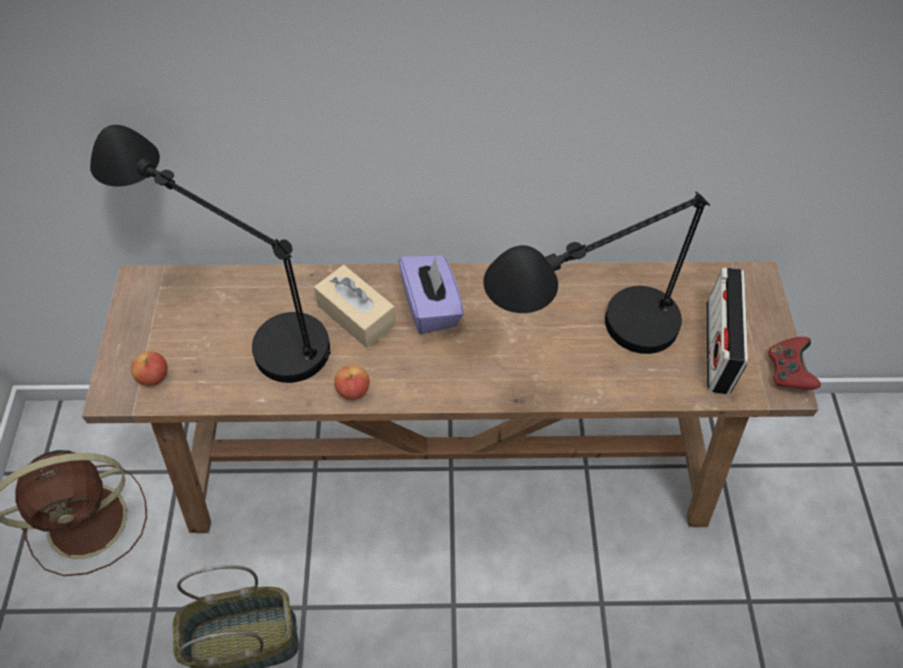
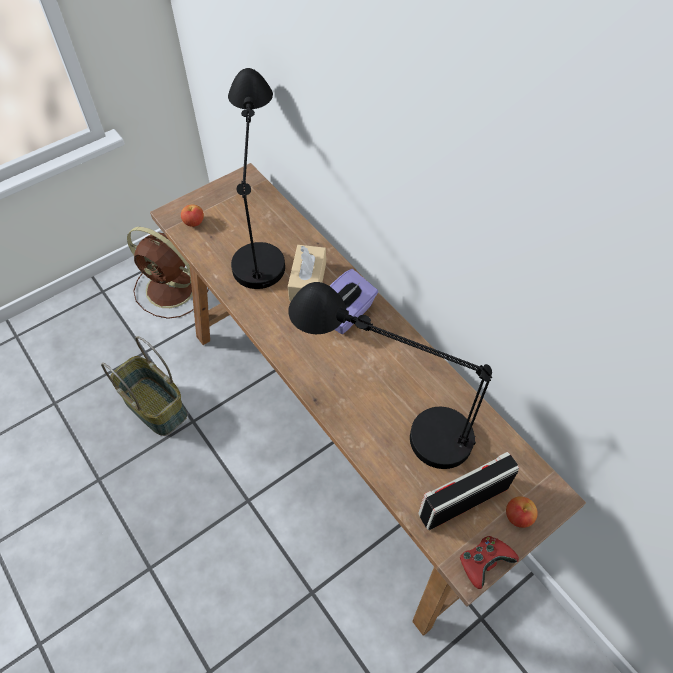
camera: 55 degrees right, 0 degrees up
apple [334,365,370,400] -> apple moved to [506,496,538,528]

